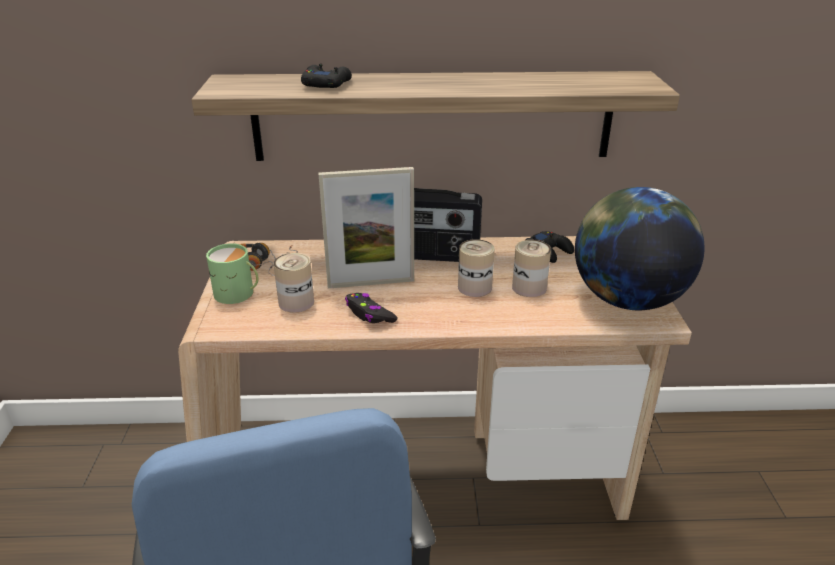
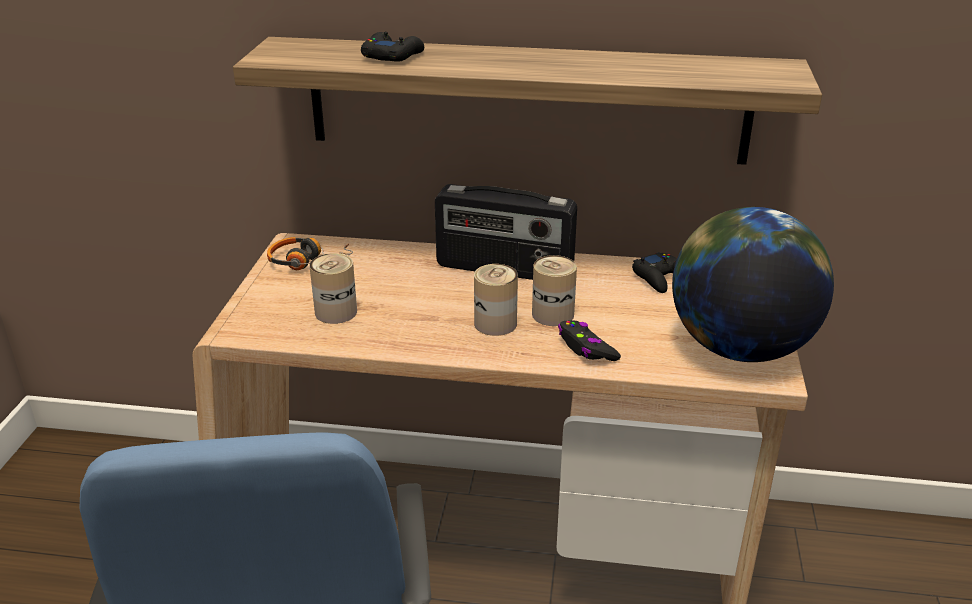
camera: 10 degrees right, 0 degrees up
green mug [206,243,259,304] -> none
picture frame [318,167,414,288] -> none
black game controller [345,293,398,323] -> black game controller moved to [558,320,621,361]
can [512,240,551,297] -> can moved to [474,264,518,336]

